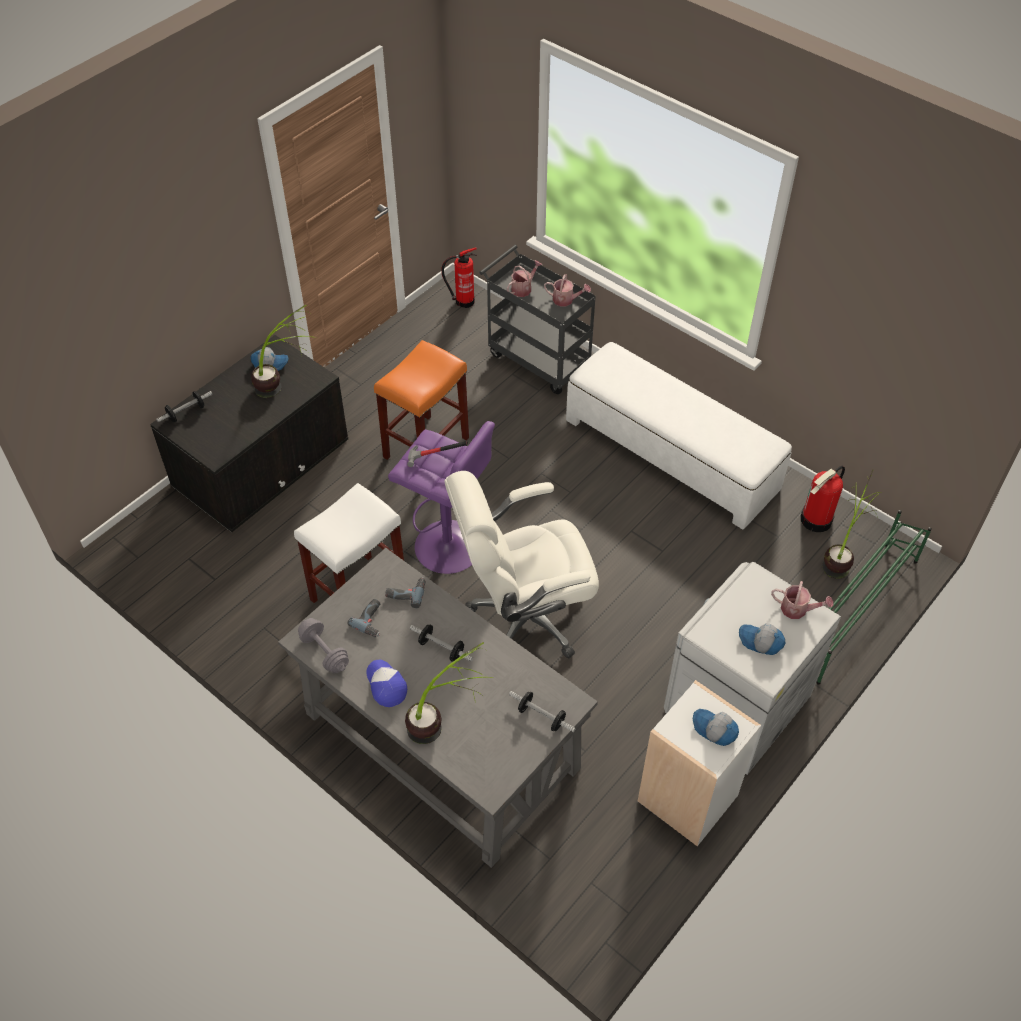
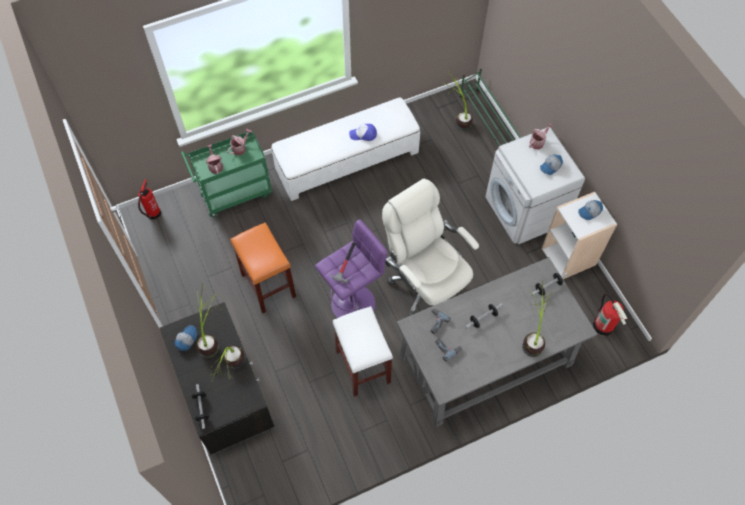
camera: 65 degrees left, 10 degrees up
grey dumbbell [298,618,349,673] -> none
cap [366,660,407,707] -> cap moved to [349,124,377,141]
white office chair [445,471,599,658] -> white office chair turned 135 degrees clockwise [382,178,479,316]
grey cart [479,245,596,394] -> green cart [181,131,272,217]
fire extinguisher [800,466,845,532] -> fire extinguisher moved to [593,293,628,336]
none -> potted plant [210,345,245,383]

